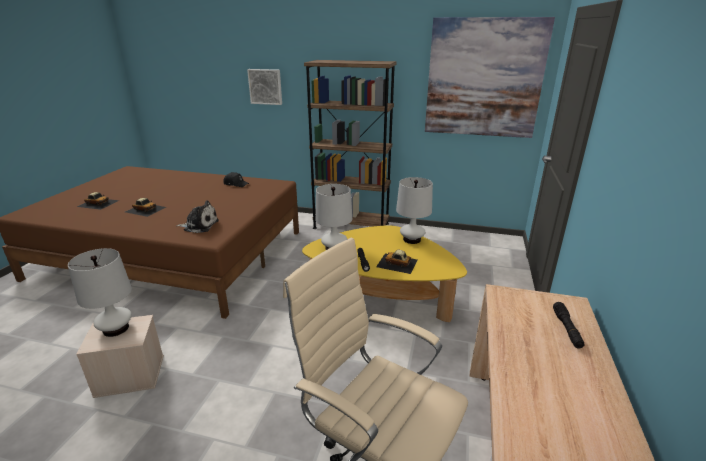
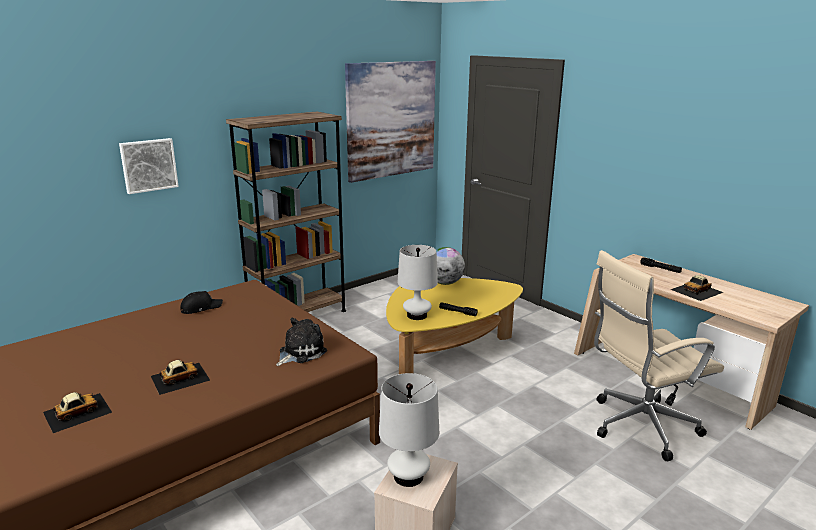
camera: 55 degrees left, 5 degrees down
toy car [376,250,418,274] -> toy car moved to [670,275,724,301]
white table lamp [396,177,433,244] -> globe [436,247,465,285]

